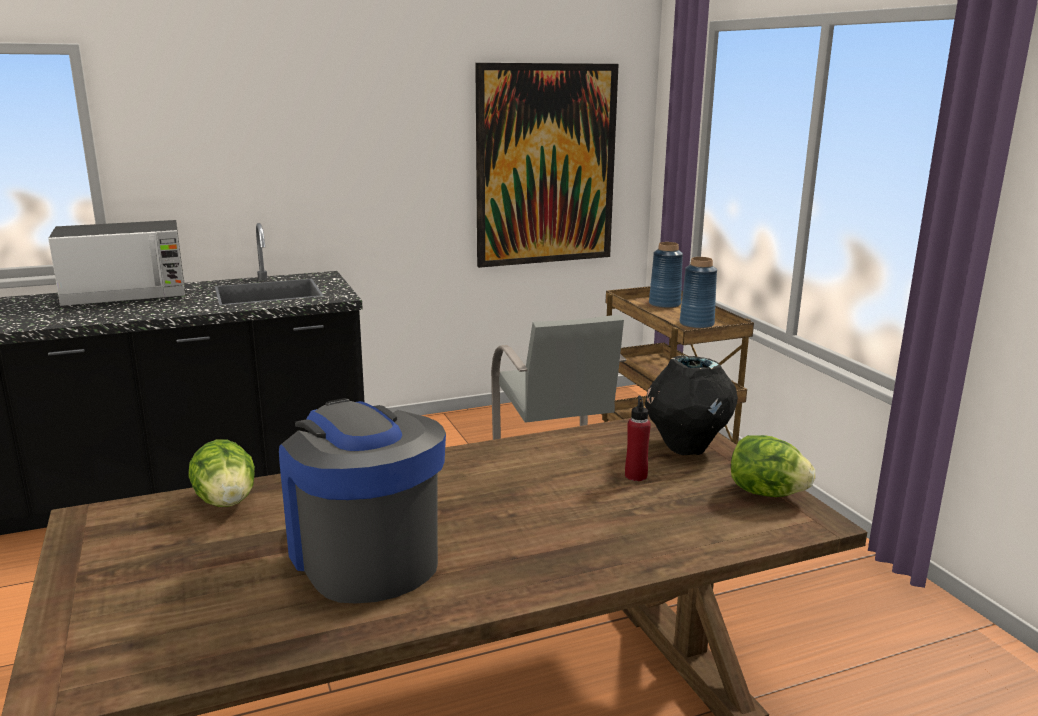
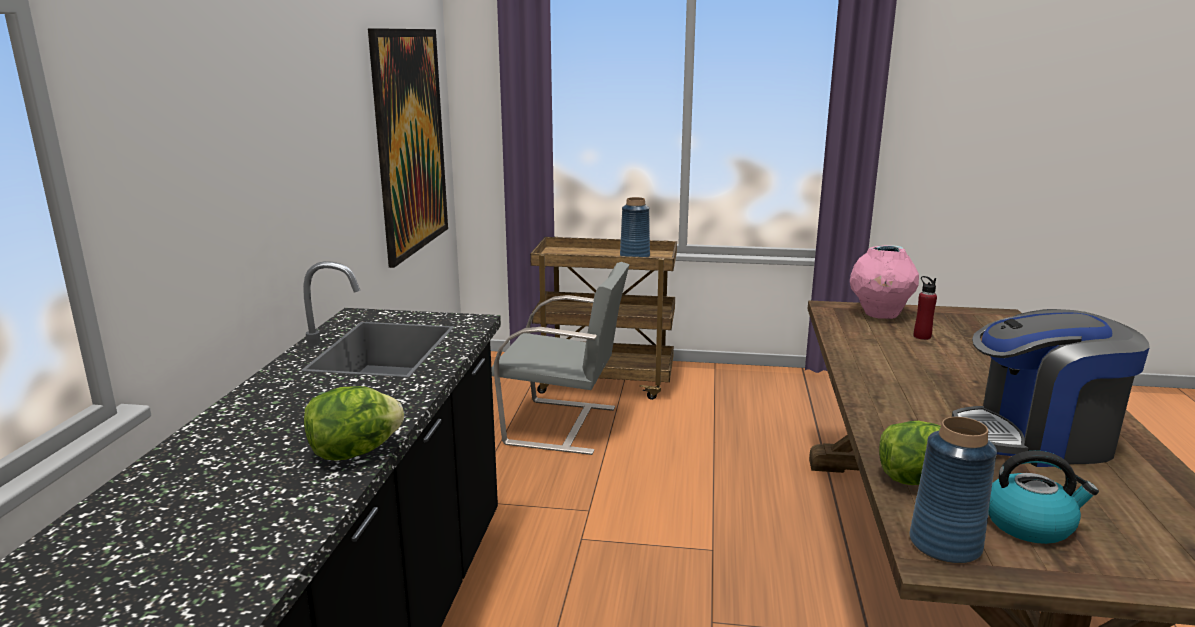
camera: 60 degrees left, 0 degrees up
microwave [48,220,185,306] -> none
black vase [645,355,738,455] -> pink vase [850,245,919,319]
blue vase [649,242,683,308] -> blue vase moved to [910,417,997,564]
lettuce [731,435,815,497] -> lettuce moved to [304,386,404,461]
none -> kettle [988,451,1099,544]

